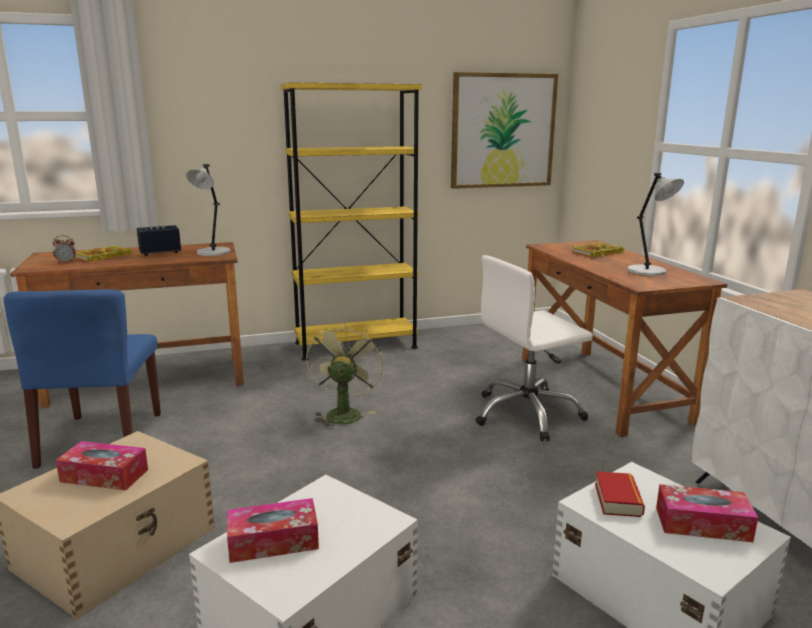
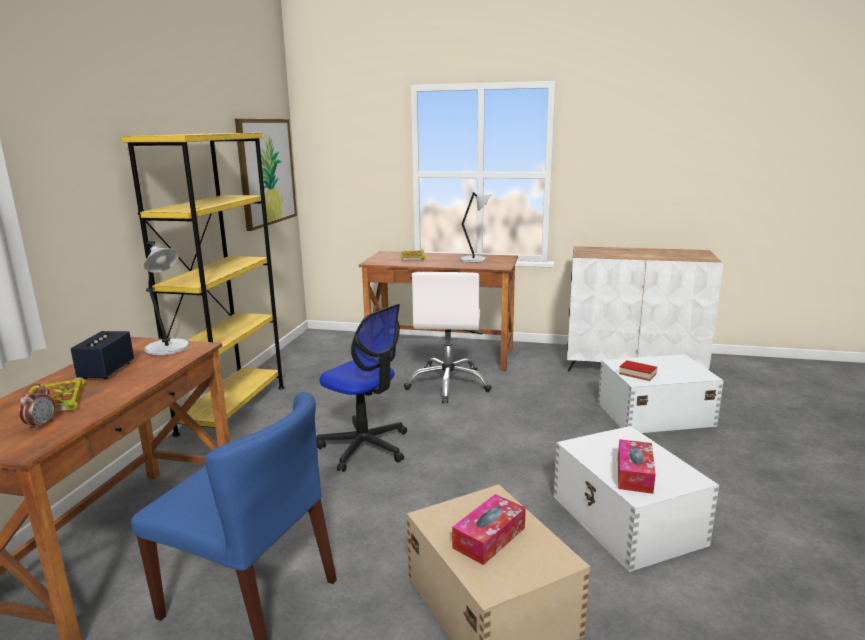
camera: 60 degrees left, 0 degrees up
green fan [306,323,383,429] -> office chair [316,304,407,472]
tissue box [656,484,758,542] -> none

